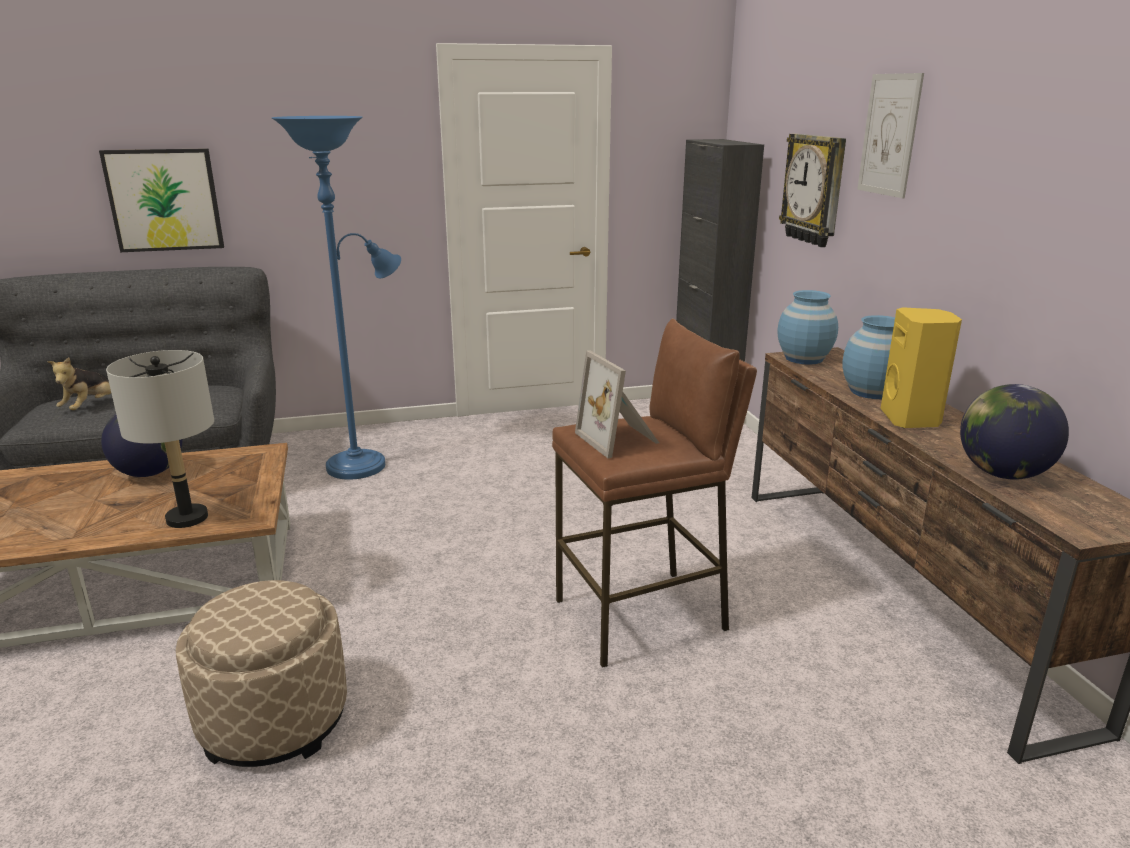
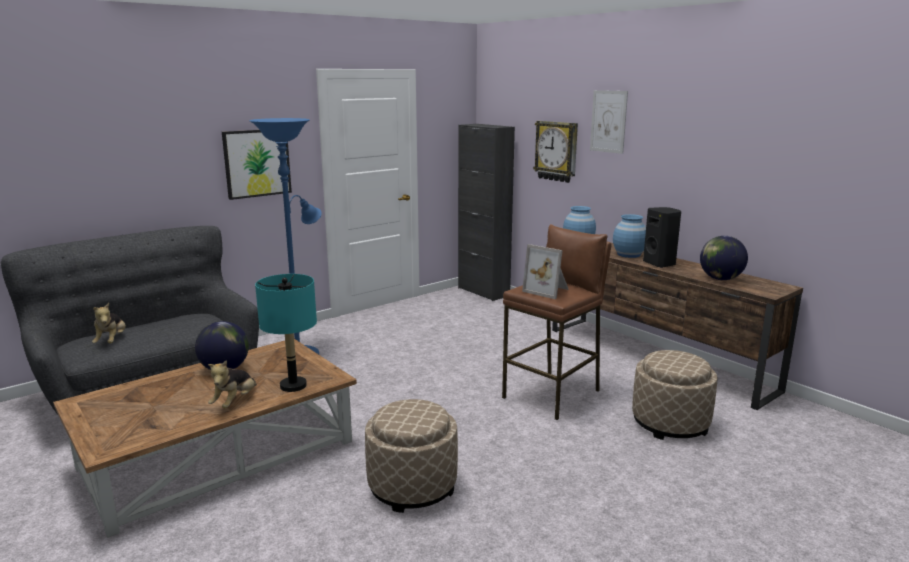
camera: 25 degrees left, 5 degrees down
picture [99,148,224,252] -> picture moved to [222,130,292,200]
grey table lamp [106,350,214,528] -> turquoise table lamp [255,274,317,392]
yellow speaker [880,307,962,428] -> black speaker [643,207,681,268]
none -> plush toy [208,360,257,408]
none -> beige ottoman [632,350,718,440]

